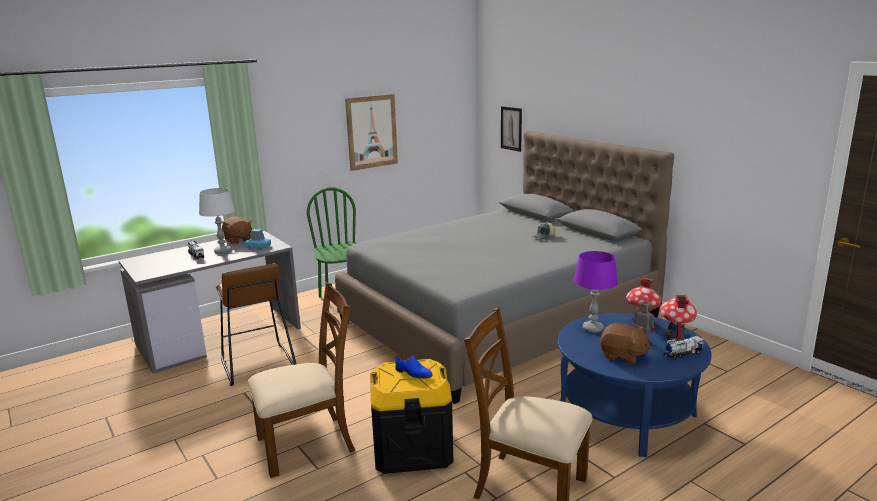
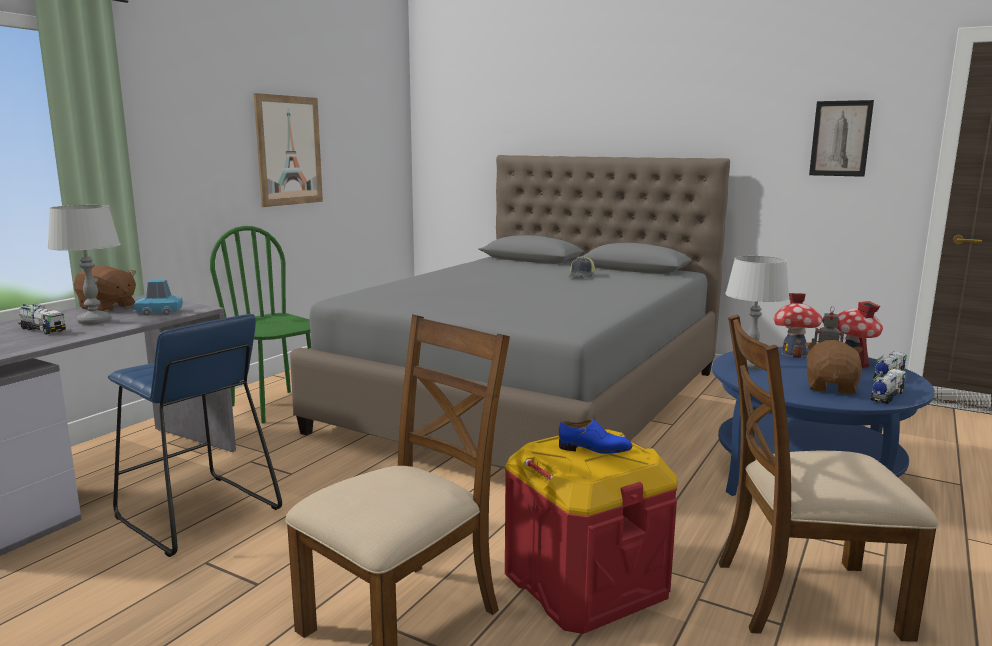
camera: 25 degrees left, 5 degrees down
brown stool [216,263,296,386] -> blue stool [108,314,282,557]
black storage box [370,359,453,474] -> red storage box [505,429,677,634]
picture [501,106,522,152] -> picture moved to [809,100,874,177]
purple table lamp [574,251,618,333] -> grey table lamp [725,256,790,370]
brown plush toy [600,323,651,364] -> brown plush toy turned 75 degrees counterclockwise [805,340,863,395]
none -> toy truck [870,369,907,404]

